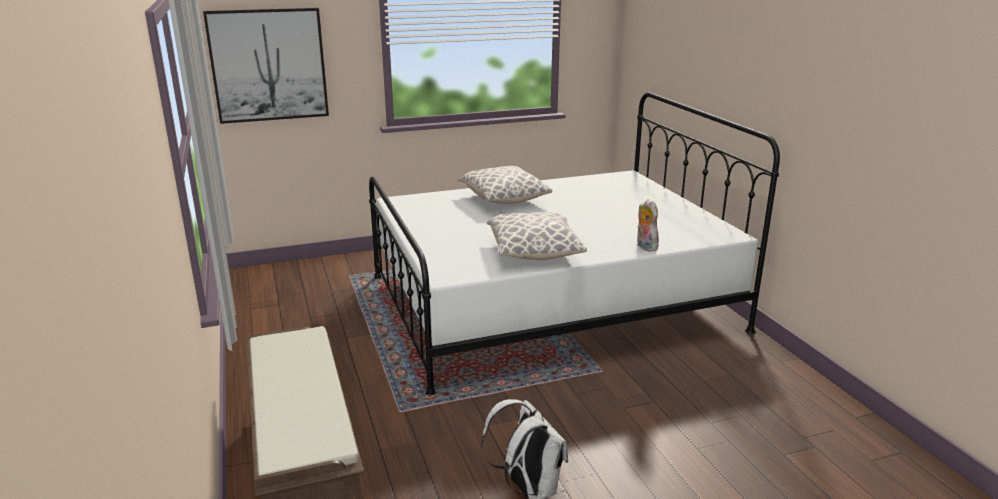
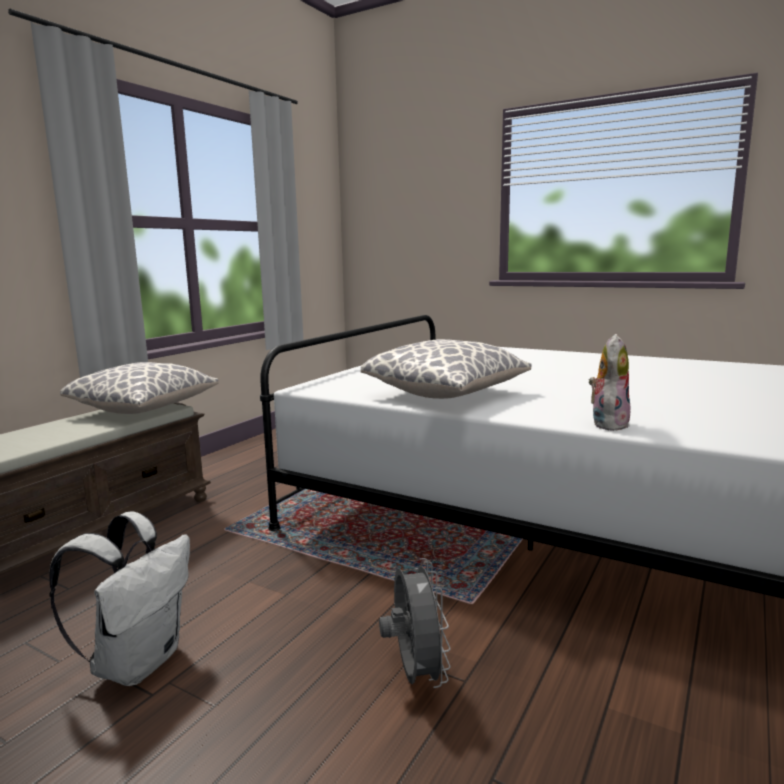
camera: 50 degrees right, 10 degrees down
picture [203,8,329,124] -> none
pillow [458,166,552,204] -> pillow moved to [60,362,218,414]
none -> grey fan [379,558,451,688]

